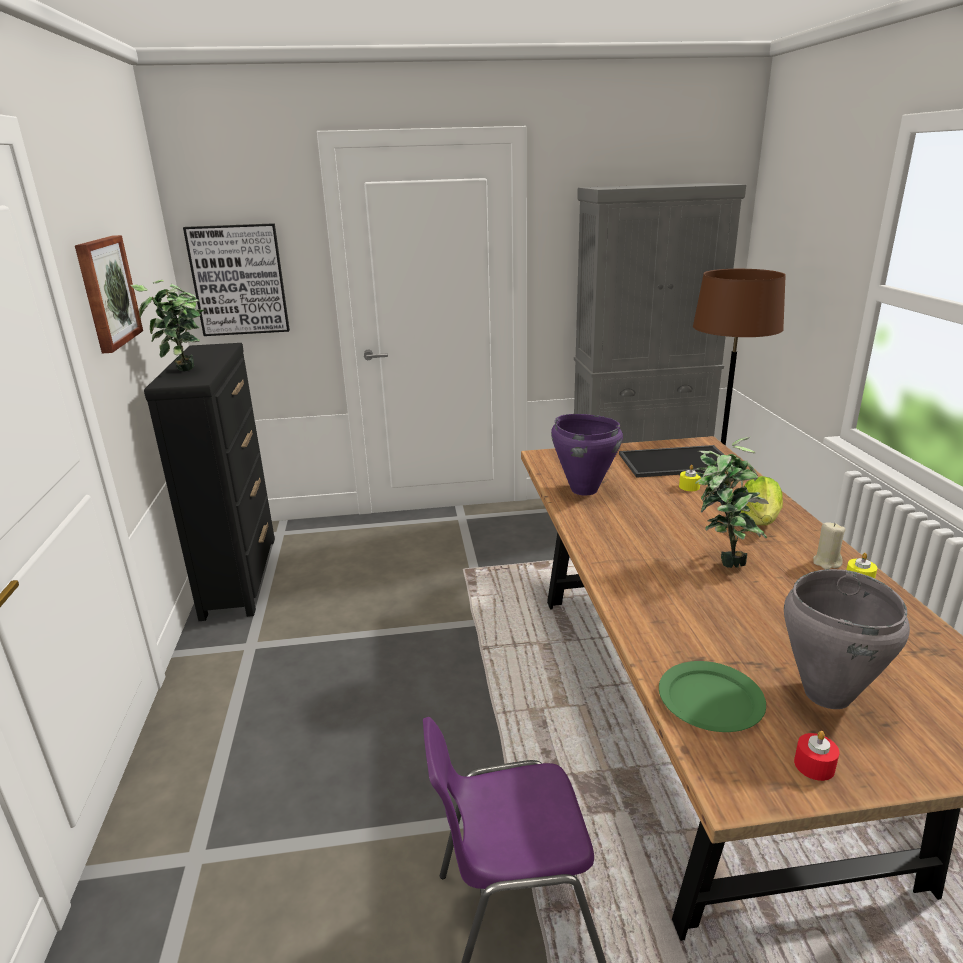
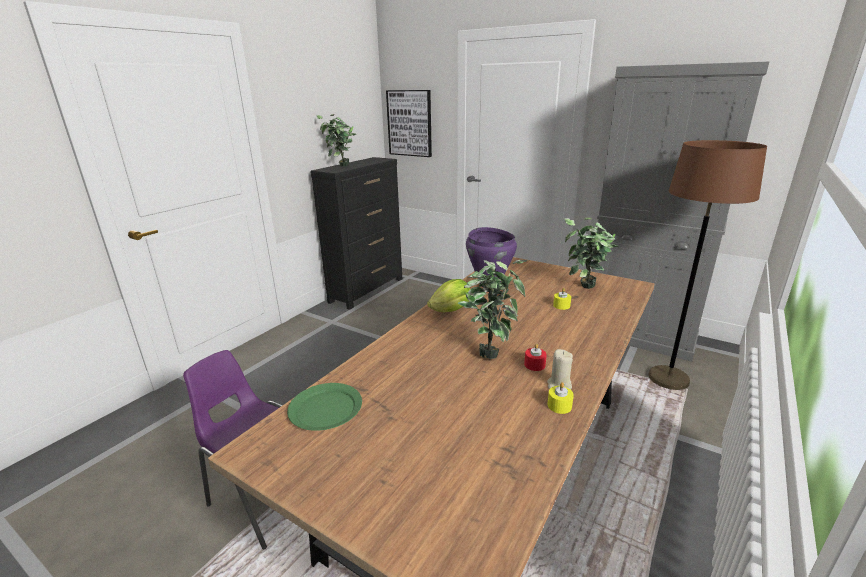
camera: 40 degrees right, 0 degrees up
picture [75,235,143,353] -> none
tray [619,445,735,478] -> potted plant [564,217,618,289]
lettuce [741,476,783,525] -> lettuce moved to [427,279,470,312]
grey cooking pot [784,569,910,709] -> none
red candle [794,731,840,781] -> red candle moved to [524,343,547,371]

